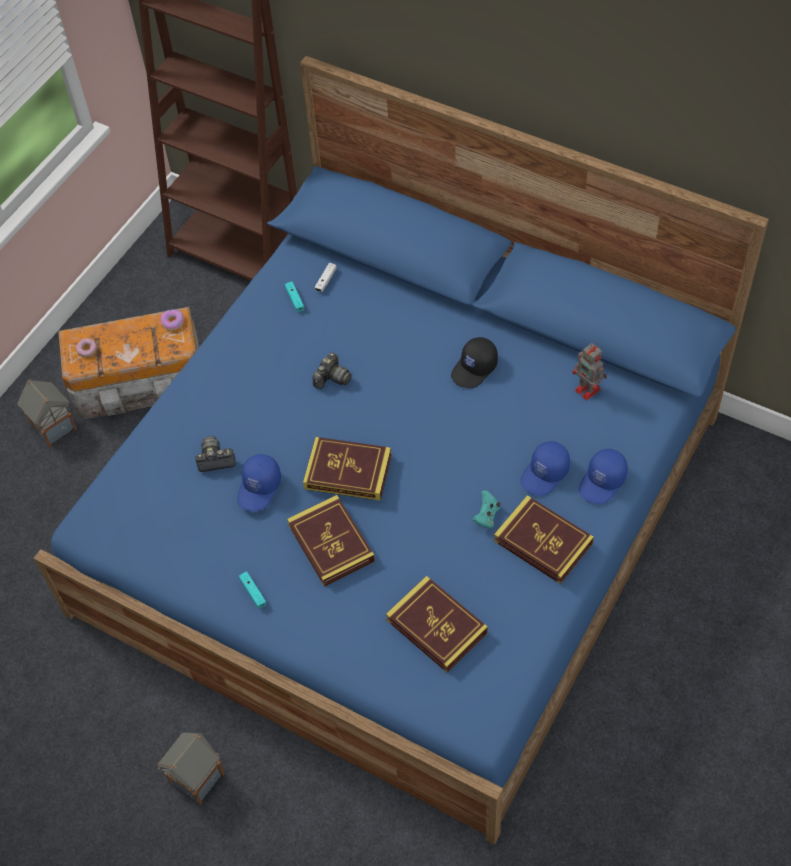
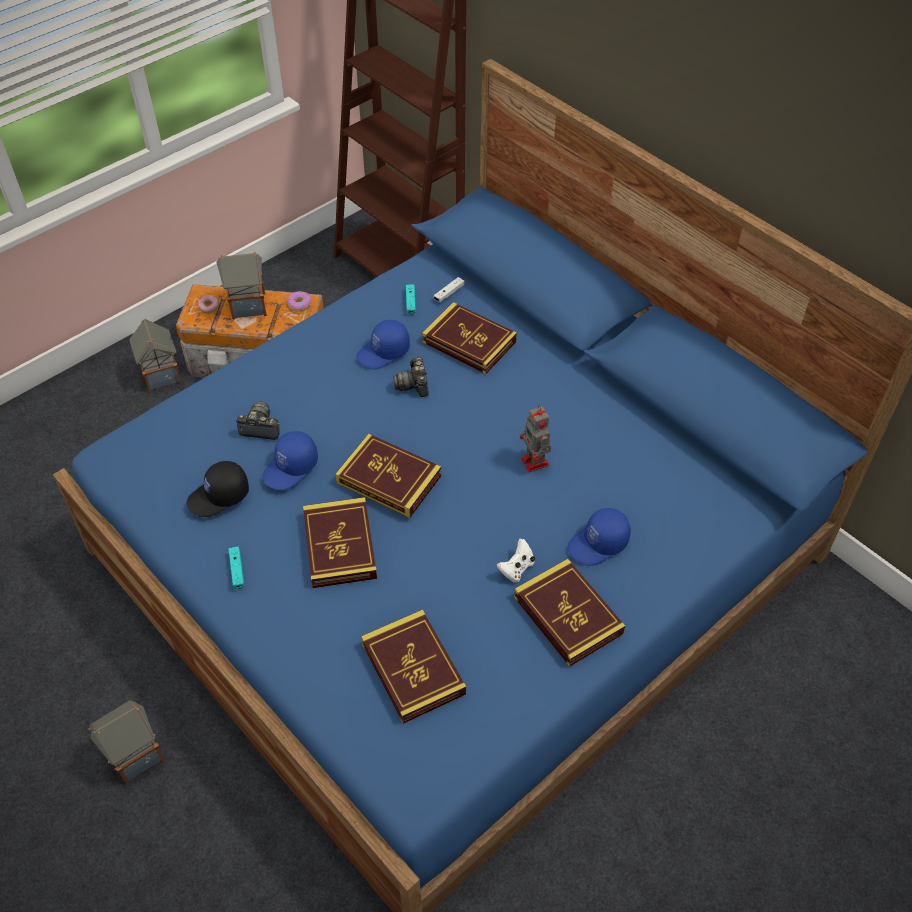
camera: 15 degrees right, 5 degrees down
camera [313,352,352,389] -> camera turned 120 degrees clockwise [393,357,429,397]
black cap [451,337,498,388] -> black cap moved to [186,461,249,517]
turquoise game controller [472,490,500,529] -> white game controller [497,539,535,582]
toy robot [572,343,607,400] -> toy robot moved to [520,405,551,472]
blue cap [579,449,628,504] -> blue cap moved to [356,320,410,369]
none -> toy house [217,252,267,320]
none -> book [422,302,517,374]

